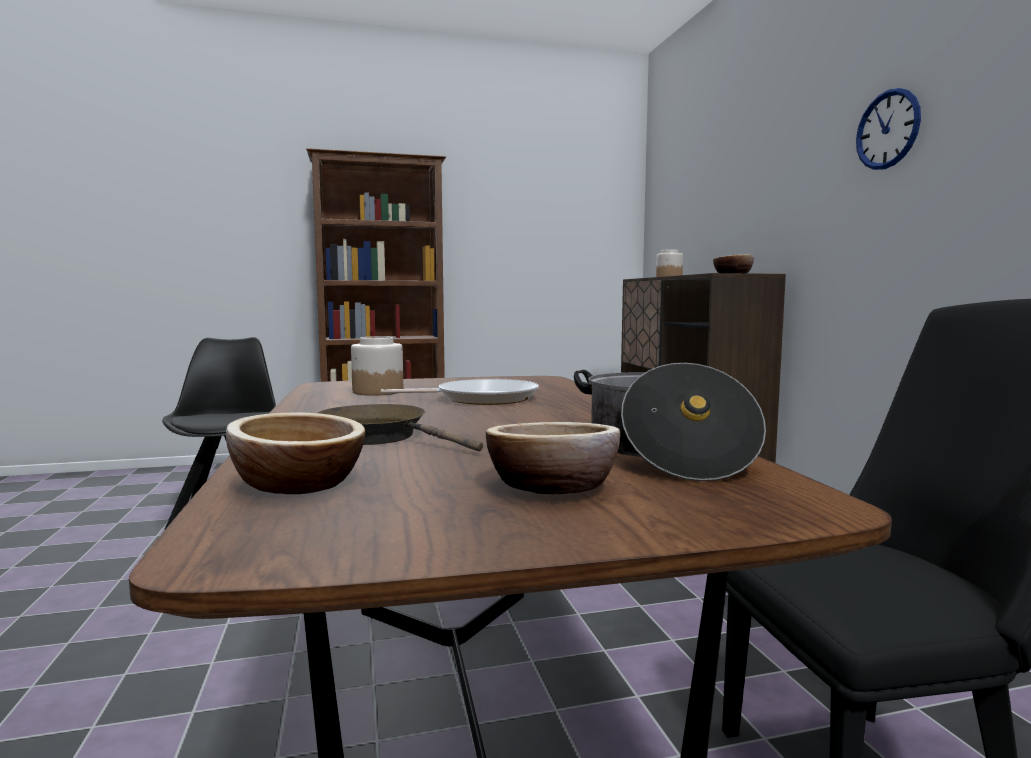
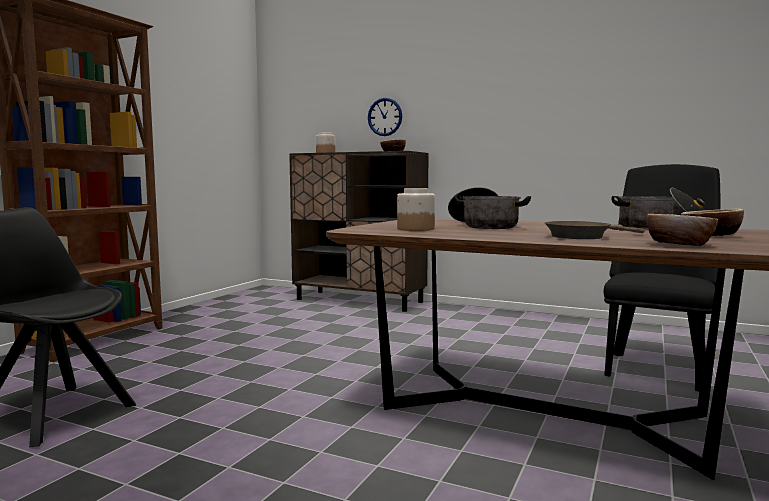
camera: 50 degrees left, 0 degrees up
frying pan [381,379,539,405] -> cooking pot [448,187,531,229]
wall clock [856,88,921,170] -> wall clock moved to [368,98,402,136]

